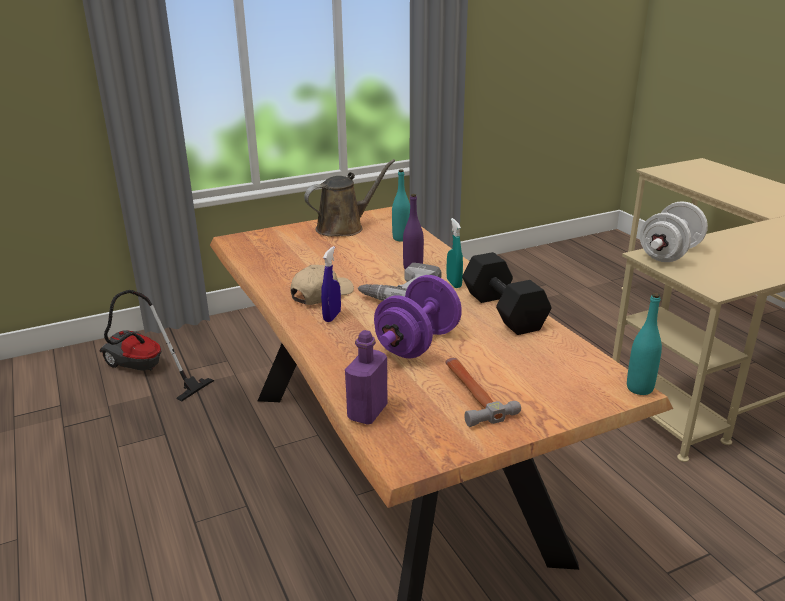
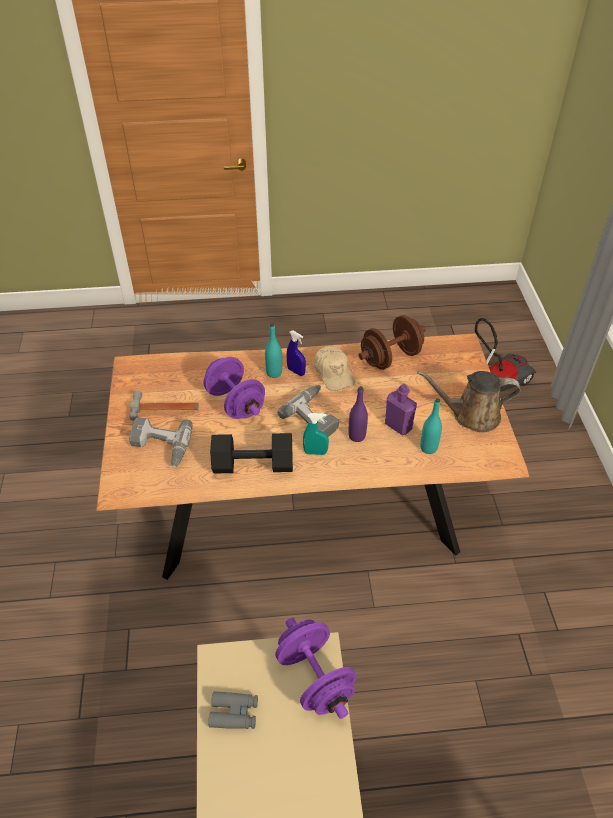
camera: 110 degrees right, 20 degrees up
brown watering can [304,159,395,237] -> brown watering can turned 105 degrees clockwise [417,371,521,432]
purple bottle [345,330,388,425] -> purple bottle moved to [385,384,417,435]
turquoise bottle [627,293,662,395] -> turquoise bottle moved to [265,323,282,378]
white dumbbell [640,201,708,262] -> purple dumbbell [275,618,357,719]
none -> power drill [129,418,192,468]
none -> grey binoculars [208,691,258,729]
none -> brown dumbbell [359,315,426,370]

